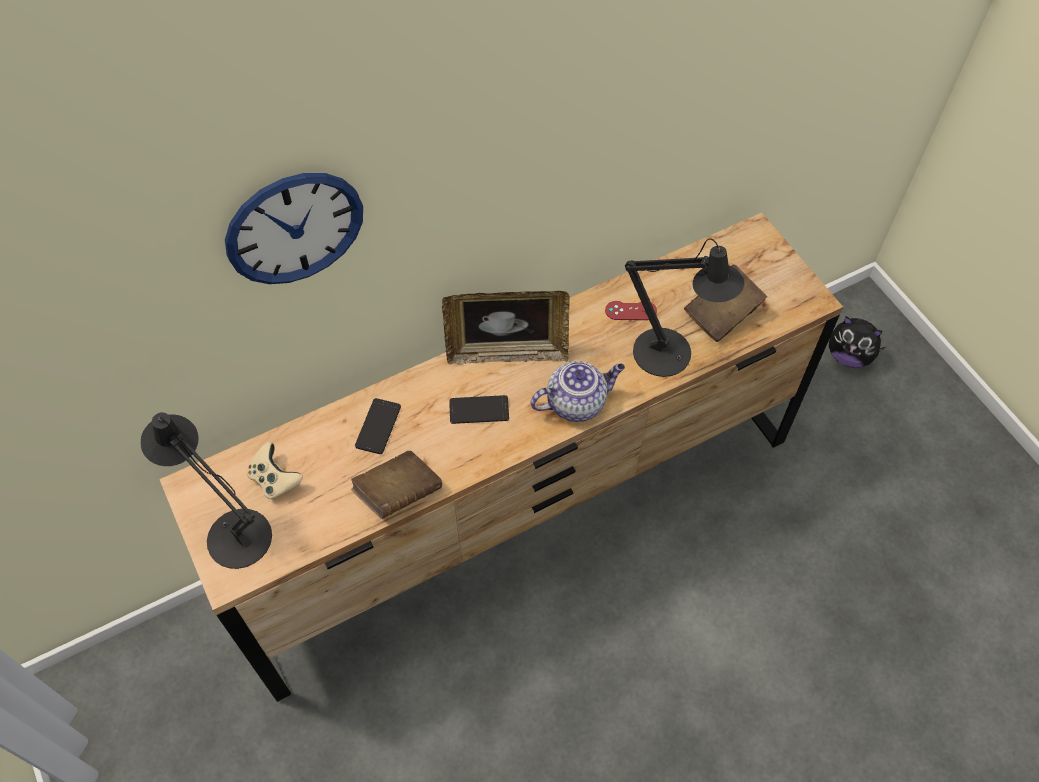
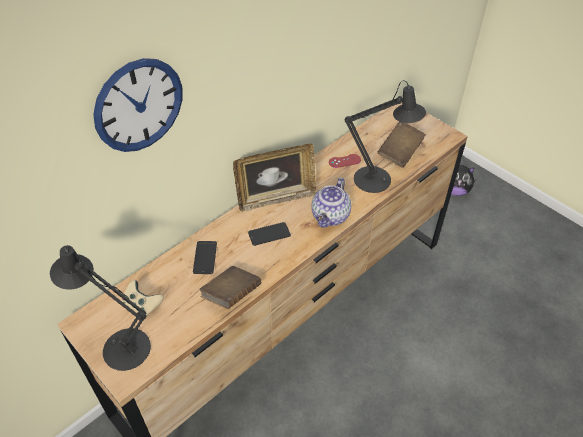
camera: 15 degrees left, 10 degrees down
teapot [530,361,625,422] -> teapot turned 150 degrees clockwise [311,178,351,228]

